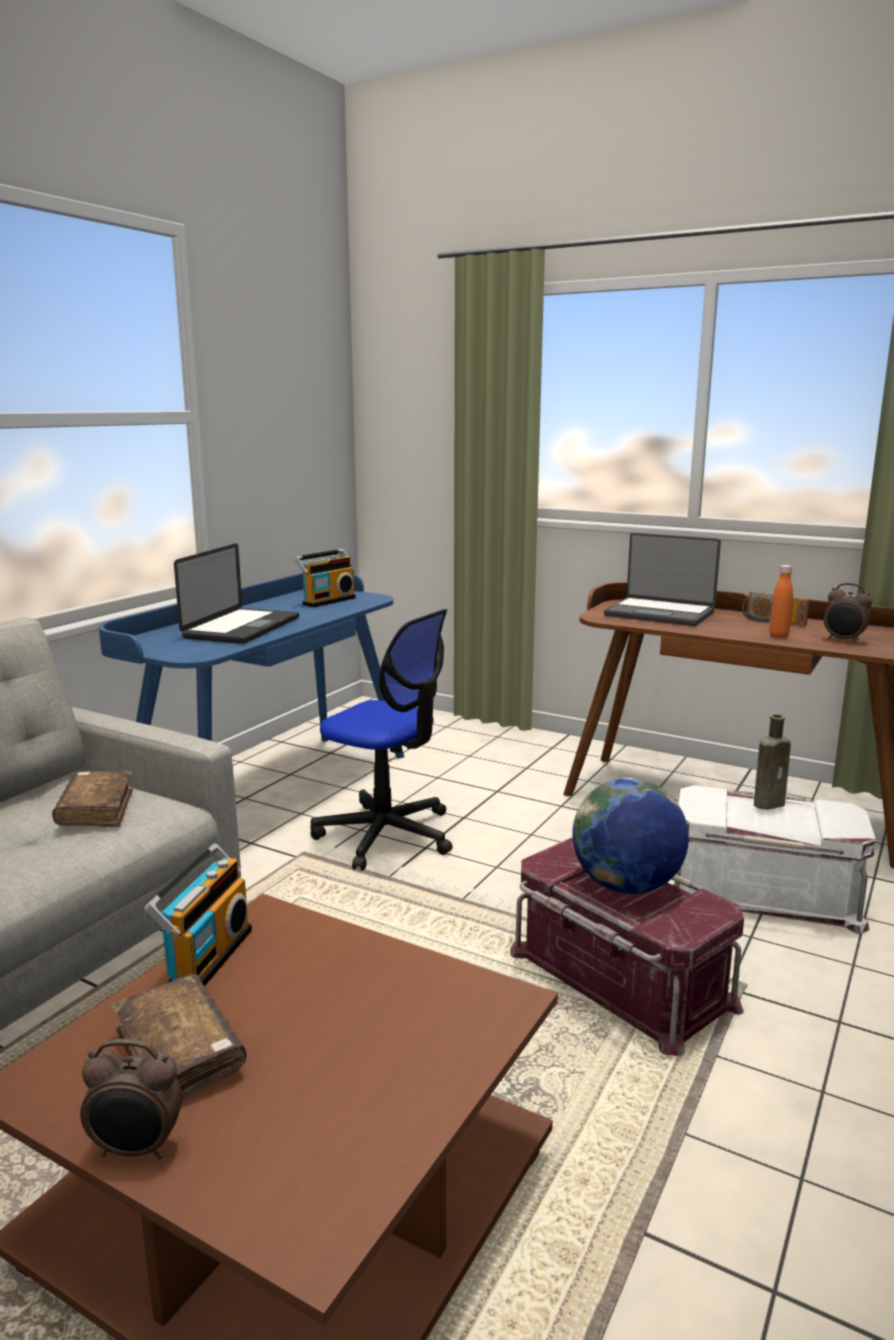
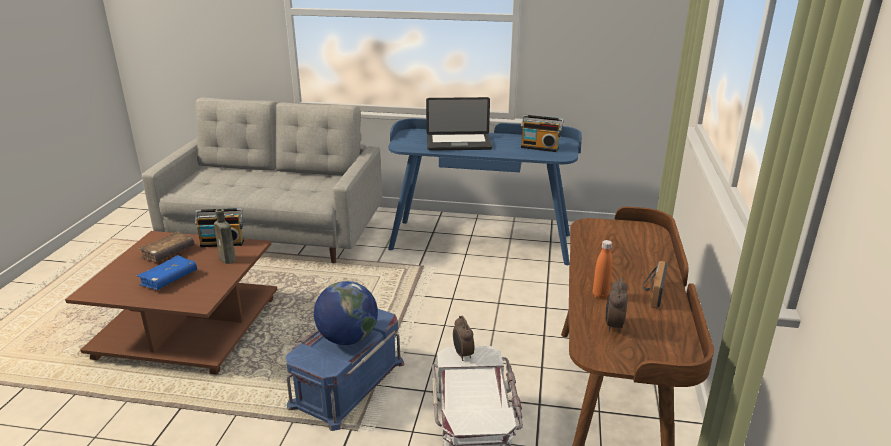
camera: 70 degrees right, 10 degrees up
brown book [52,771,133,827] -> none
alarm clock [80,1039,183,1159] -> alarm clock moved to [453,316,474,361]
office chair [310,609,453,870] -> none
red storage box [510,837,744,1056] -> blue storage box [285,309,404,431]
laptop [604,532,721,626] -> none
brown bottle [754,714,791,810] -> brown bottle moved to [214,209,236,264]
none -> blue book [137,255,197,290]

